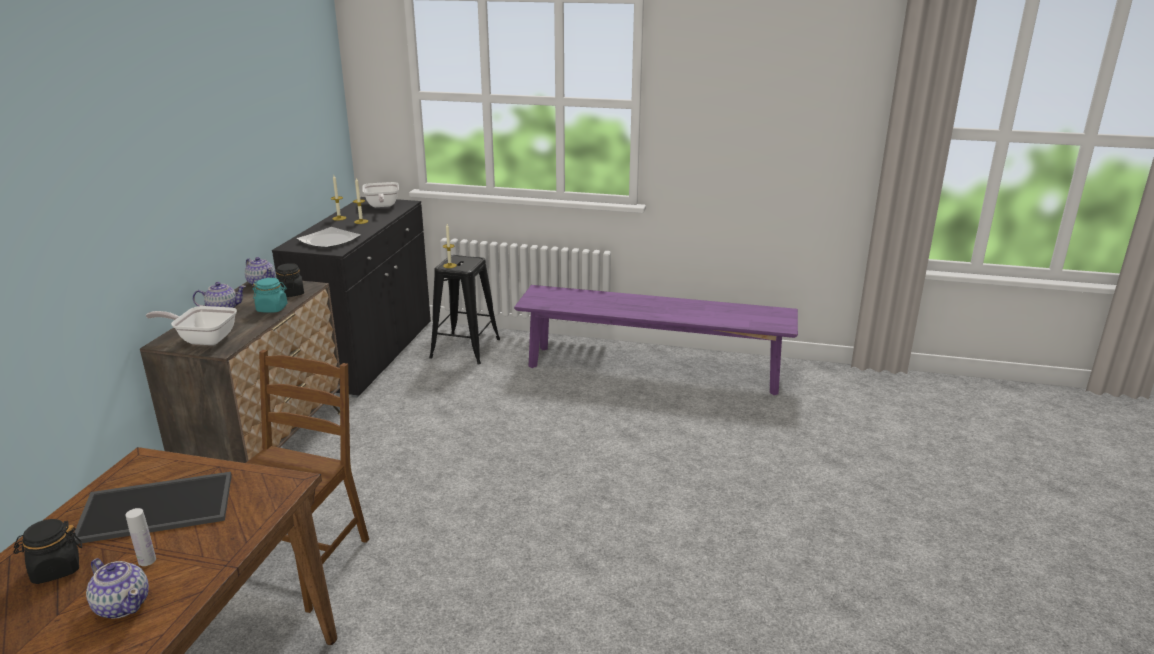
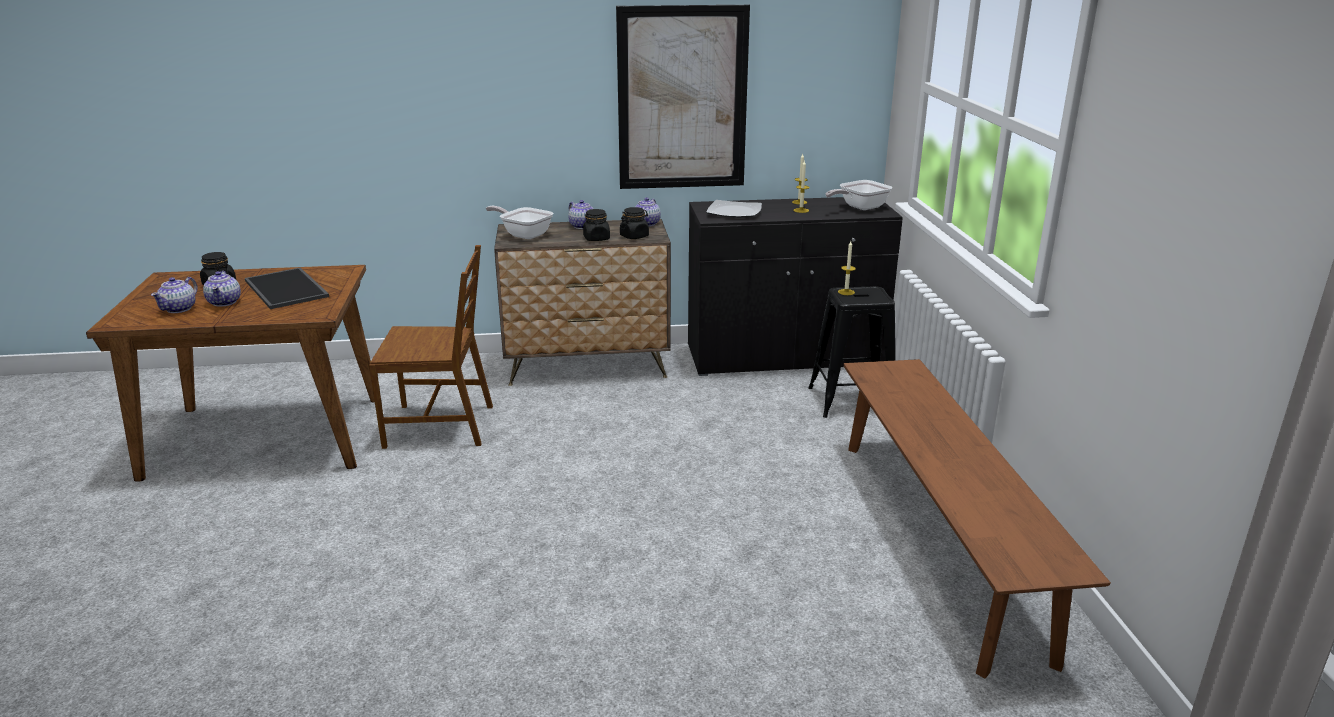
camera: 70 degrees right, 0 degrees up
white bottle [126,508,156,566] -> teapot [203,271,241,307]
frying pan [146,306,237,345] -> frying pan turned 45 degrees counterclockwise [486,206,553,239]
turquoise jar [253,278,287,313] -> black jar [583,209,610,241]
purple bench [514,285,798,395] -> brown bench [844,359,1111,679]
none -> picture [616,5,750,189]

